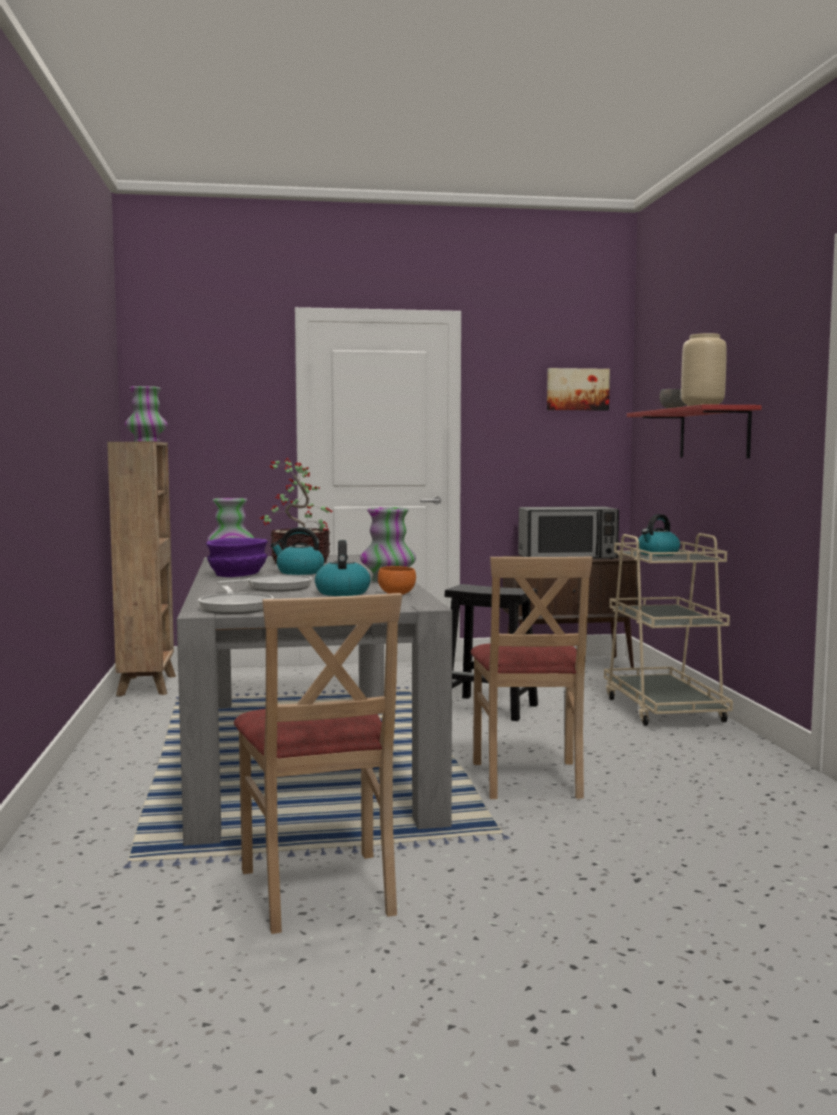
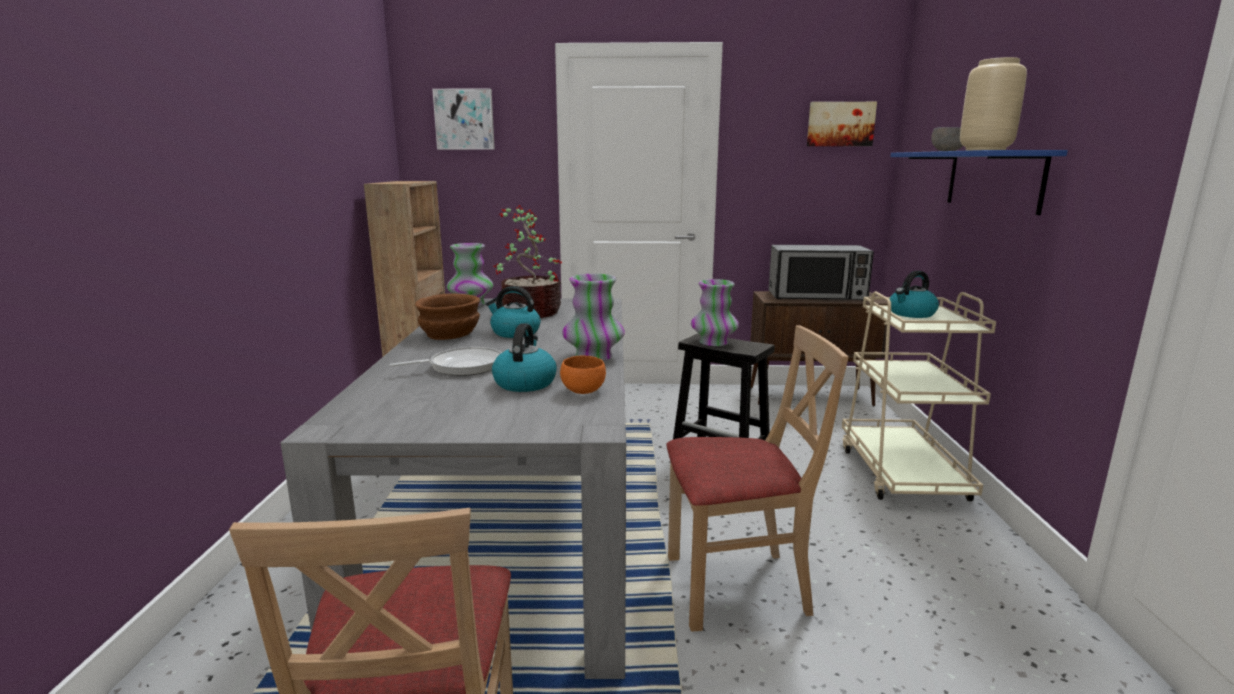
camera: 10 degrees right, 10 degrees up
vase [125,386,168,442] -> vase moved to [691,279,739,346]
frying pan [198,586,274,614] -> none
purple bowl [206,538,268,577] -> brown bowl [415,294,480,340]
beige chair [471,556,593,799] -> beige chair turned 105 degrees counterclockwise [666,325,849,632]
red shelf [627,404,762,458] -> blue shelf [890,150,1068,215]
none -> picture [432,88,495,150]

